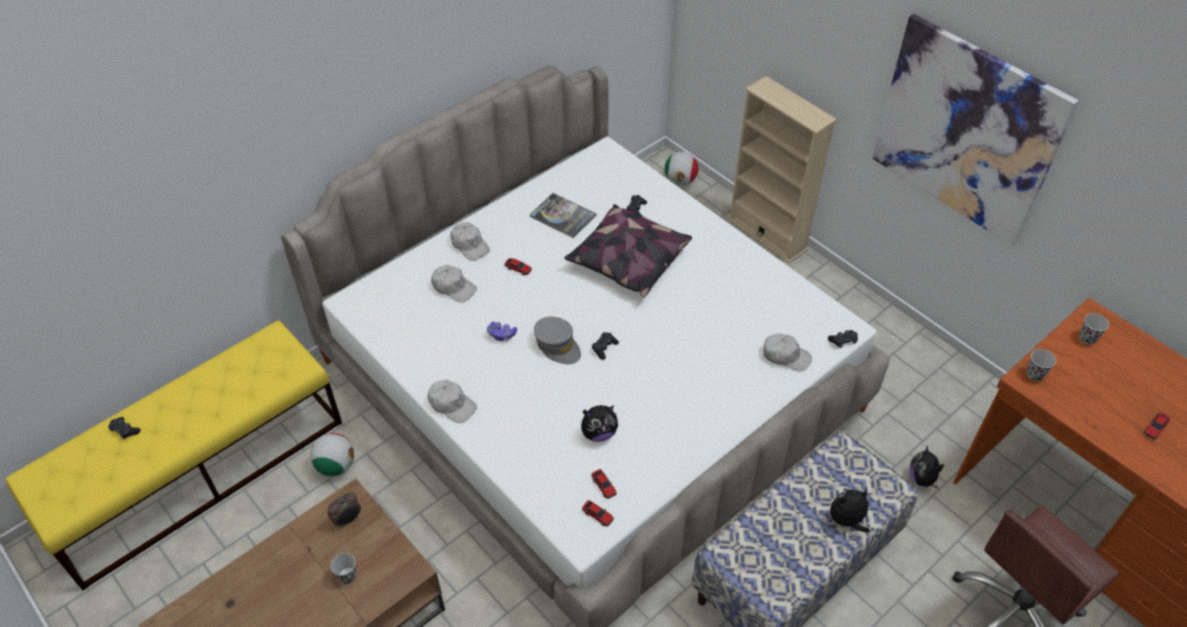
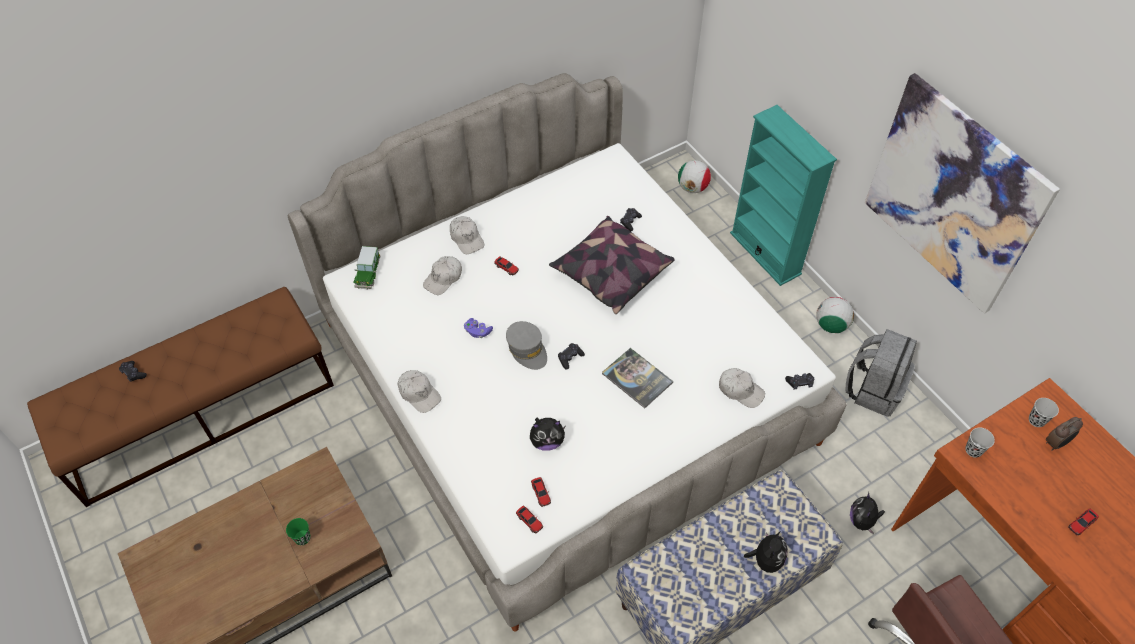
camera: 10 degrees right, 5 degrees up
yellow bench [6,320,342,590] -> brown bench [27,287,334,507]
football [310,433,354,476] -> football moved to [816,297,854,333]
alarm clock [328,492,361,528] -> alarm clock moved to [1046,417,1083,451]
black cup [331,553,357,584] -> green cup [286,518,311,545]
white cap [431,265,477,303] -> white cap turned 90 degrees clockwise [423,256,462,295]
book [530,193,596,238] -> book moved to [602,348,673,408]
beige bookcase [728,76,837,263] -> turquoise bookcase [730,105,837,286]
plush toy [830,489,870,532] -> plush toy turned 120 degrees clockwise [744,531,788,573]
none -> toy car [353,246,381,289]
none -> grey backpack [845,329,917,417]

